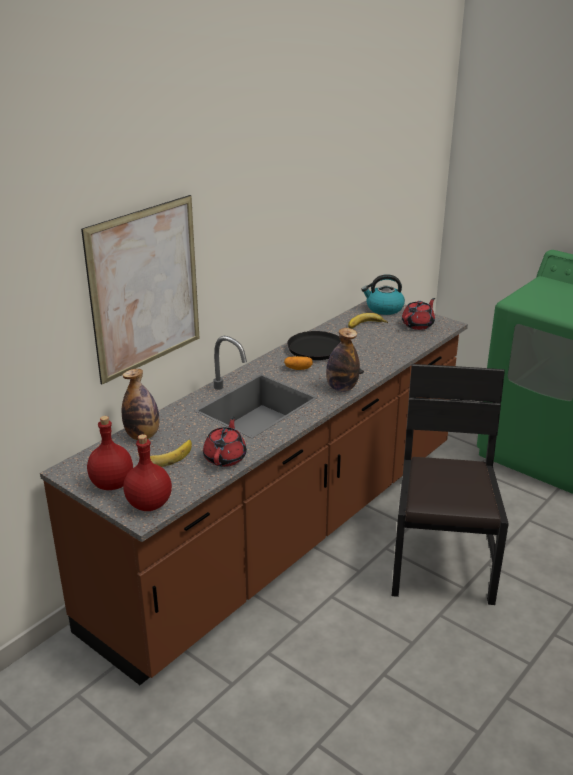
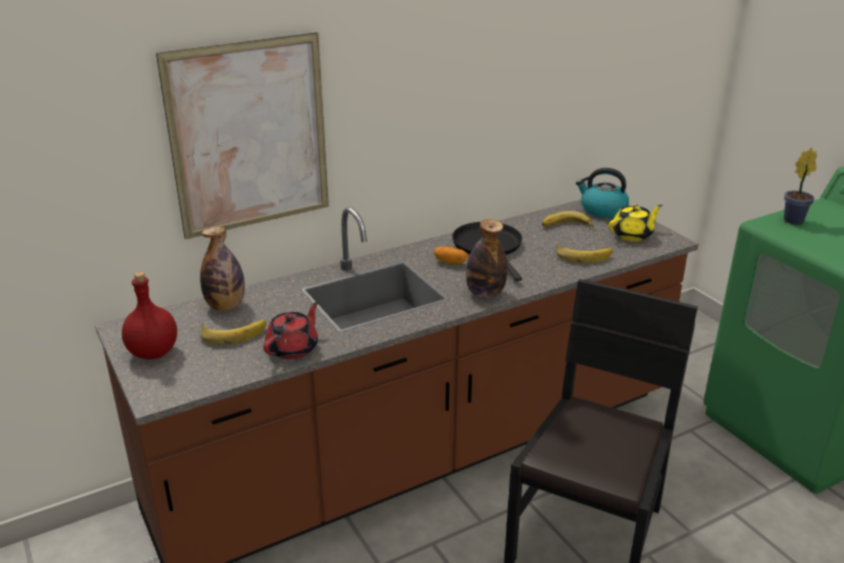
camera: 20 degrees right, 0 degrees up
red bottle [123,434,172,511] -> none
red teapot [402,298,435,330] -> yellow teapot [609,205,663,241]
none -> banana [556,243,613,263]
none -> potted plant [784,148,817,225]

